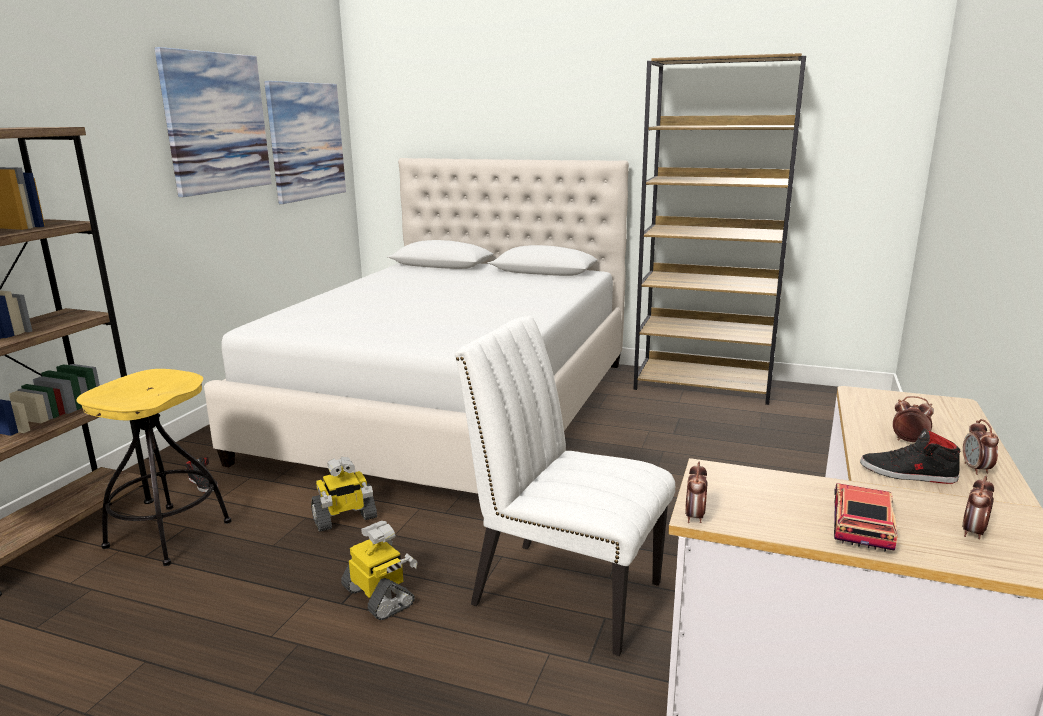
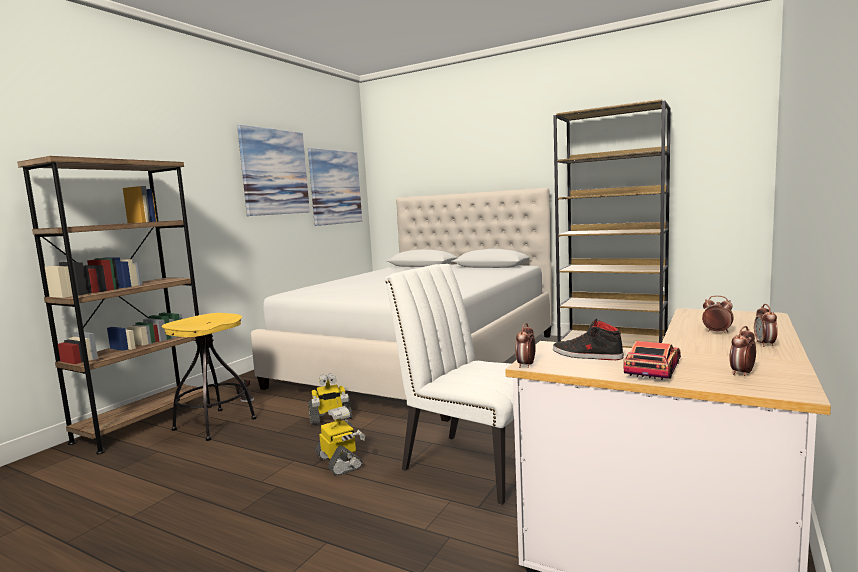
camera: 10 degrees right, 10 degrees down
black shoe [860,428,960,484] -> black shoe moved to [553,319,624,360]

